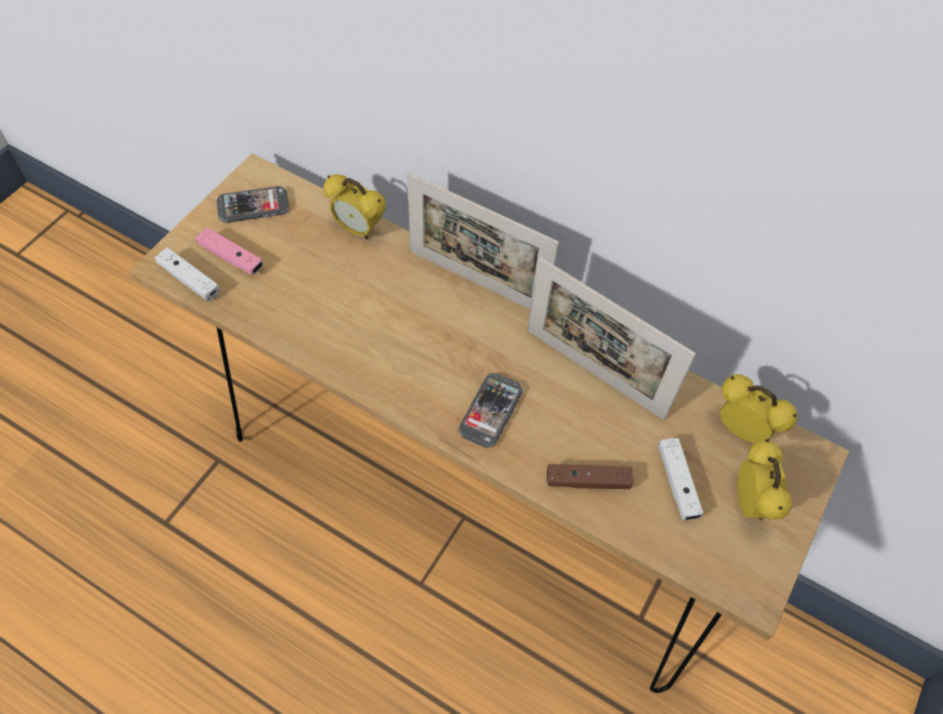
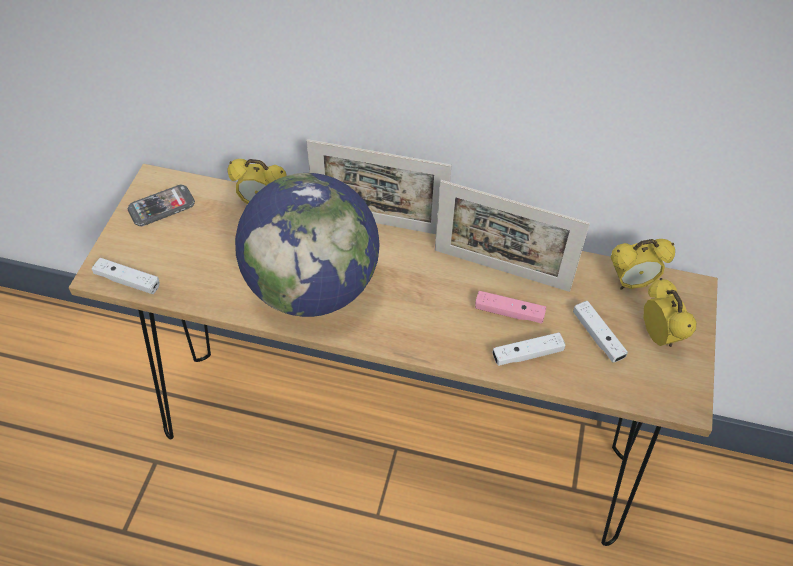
camera: 15 degrees left, 5 degrees down
pink game controller [196,227,263,275] -> pink game controller moved to [475,291,546,324]
phone [458,373,523,448] -> none
brown game controller [547,464,633,489] -> white game controller [492,332,566,366]
alarm clock [720,374,798,443] -> alarm clock turned 150 degrees clockwise [611,239,675,290]
none -> globe [235,173,380,317]

